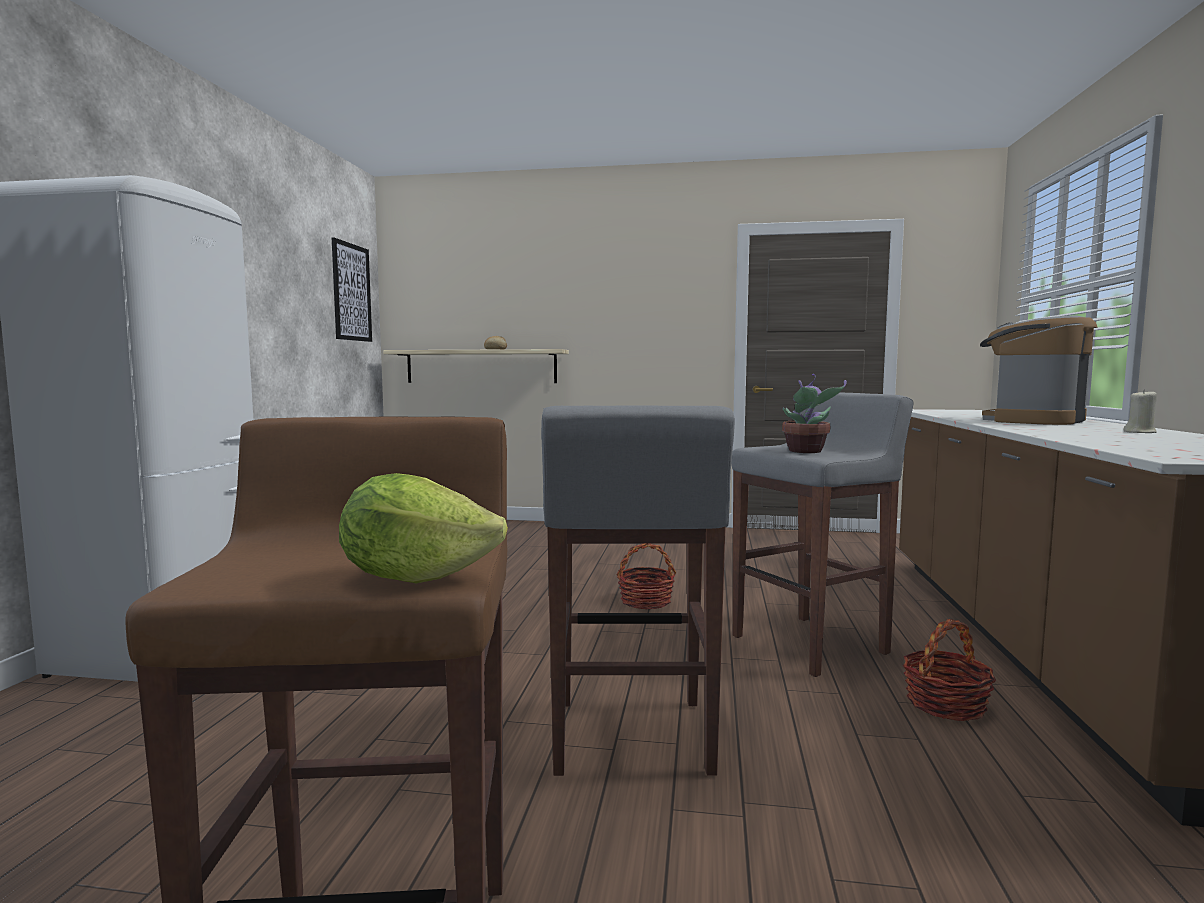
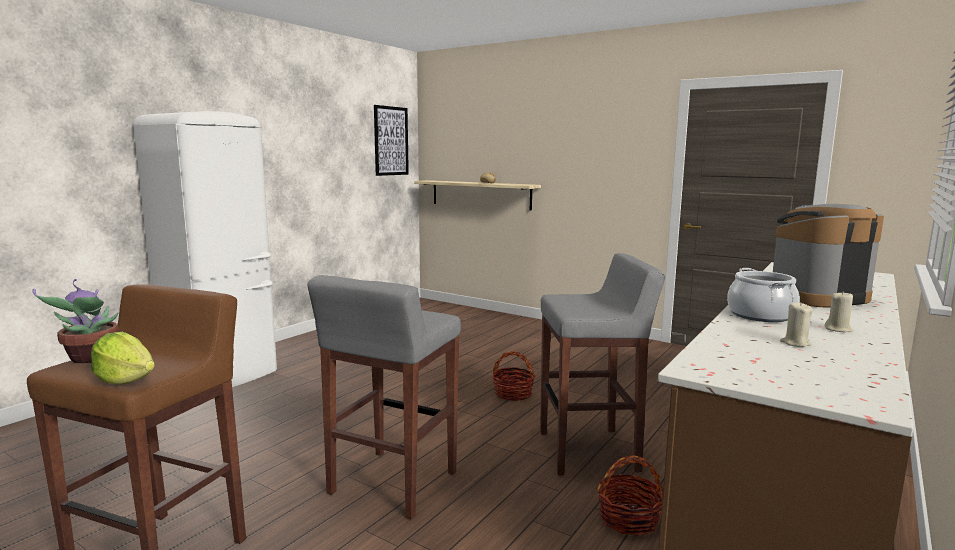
camera: 25 degrees right, 5 degrees up
potted plant [782,374,847,453] -> potted plant moved to [32,279,119,363]
none -> cooking pot [727,268,800,322]
none -> beige candle [780,302,813,347]

